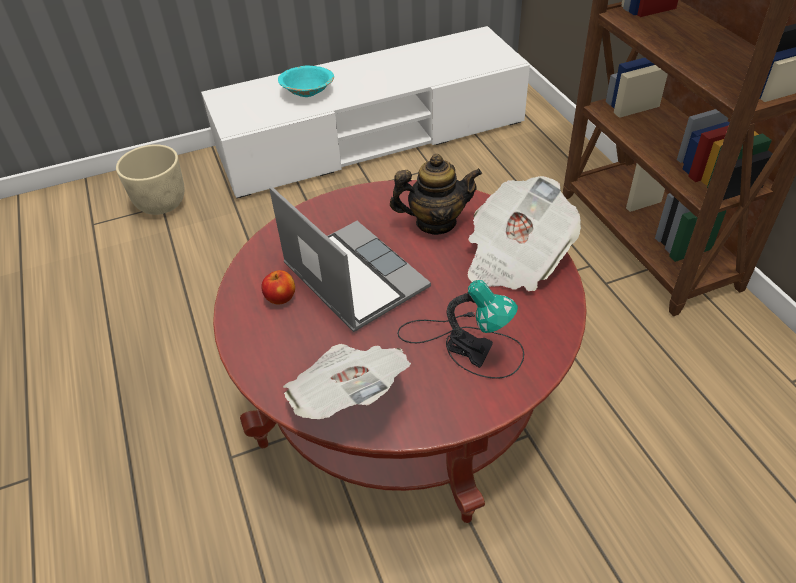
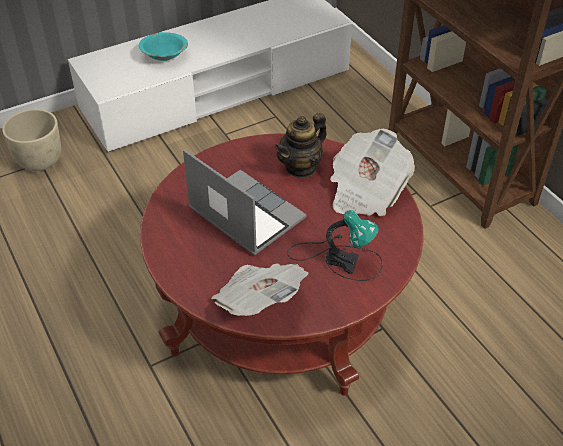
camera: 10 degrees left, 0 degrees up
apple [261,270,295,305] -> none
teapot [390,154,482,235] -> teapot turned 150 degrees clockwise [275,113,327,179]

